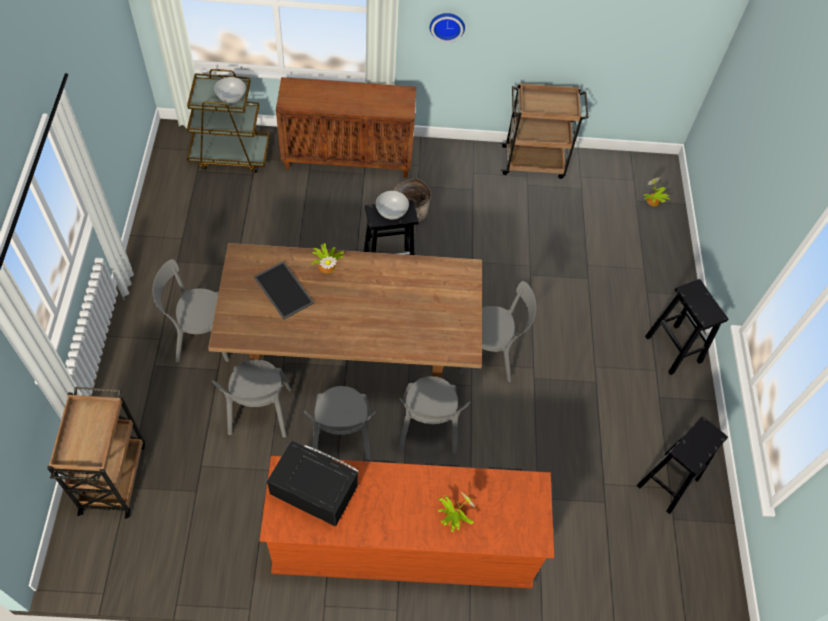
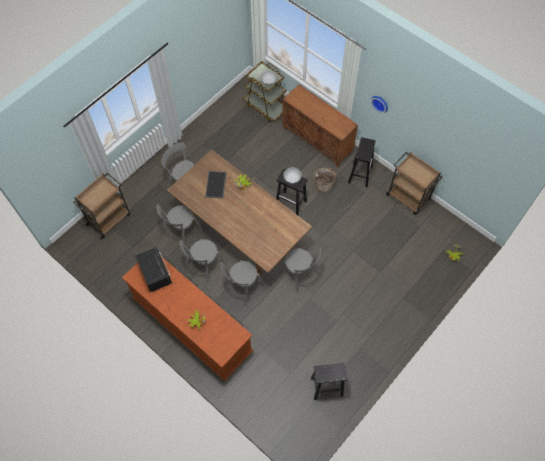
camera: 45 degrees right, 5 degrees up
black stool [645,279,728,375] -> black stool moved to [348,137,376,187]

